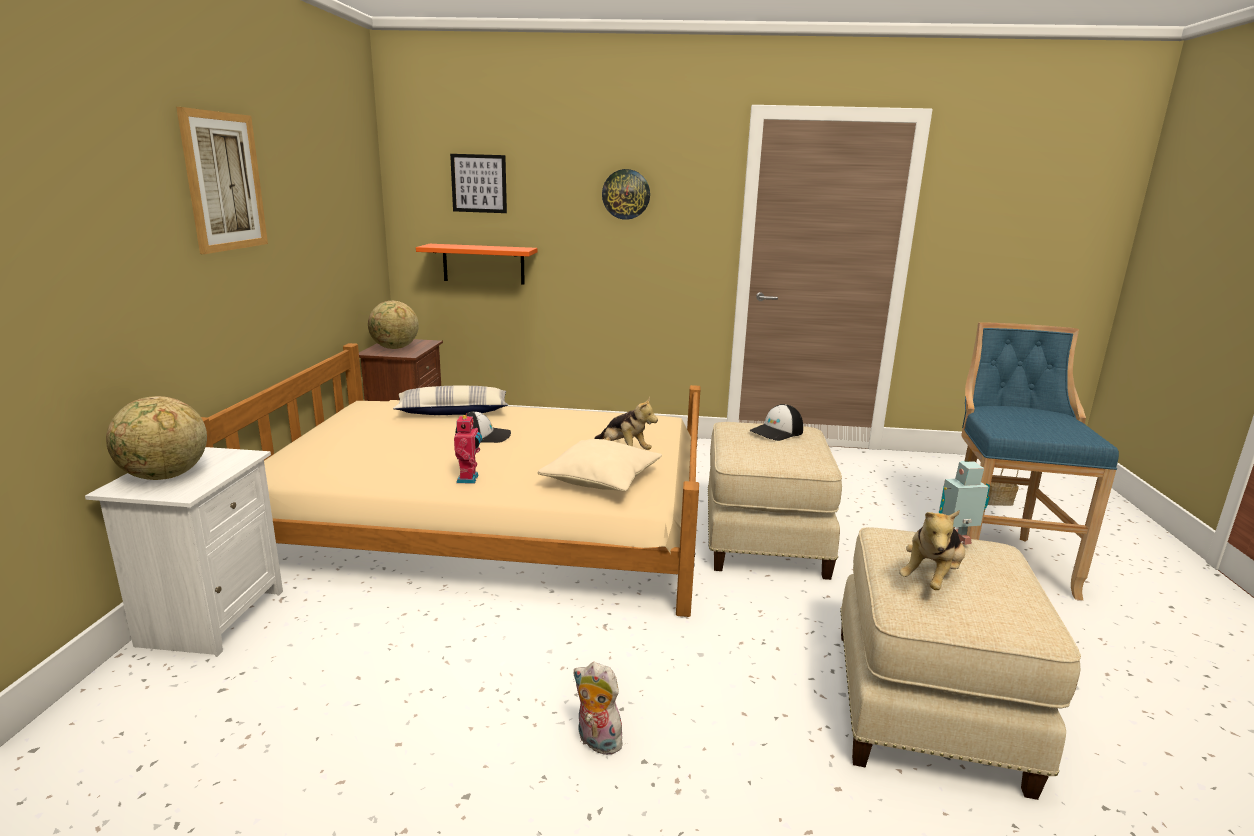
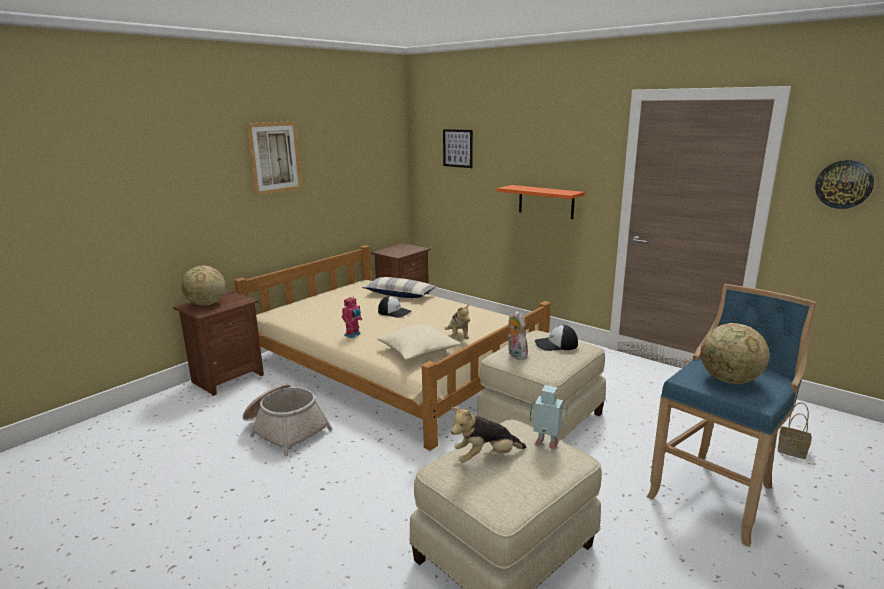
camera: 35 degrees right, 0 degrees up
white nightstand [85,447,283,657] -> brown nightstand [173,291,264,396]
globe [368,301,419,349] -> globe moved to [701,323,769,384]
orange shelf [416,244,537,285] -> orange shelf moved to [497,185,585,219]
plush toy [573,662,625,755] -> plush toy moved to [507,310,528,360]
wall clock [602,169,650,220] -> wall clock moved to [815,160,874,209]
none -> basket [243,384,332,456]

